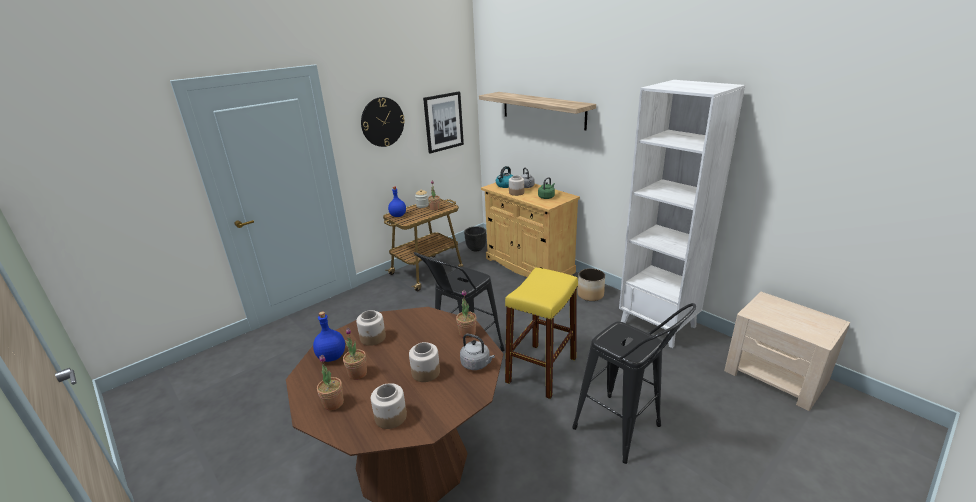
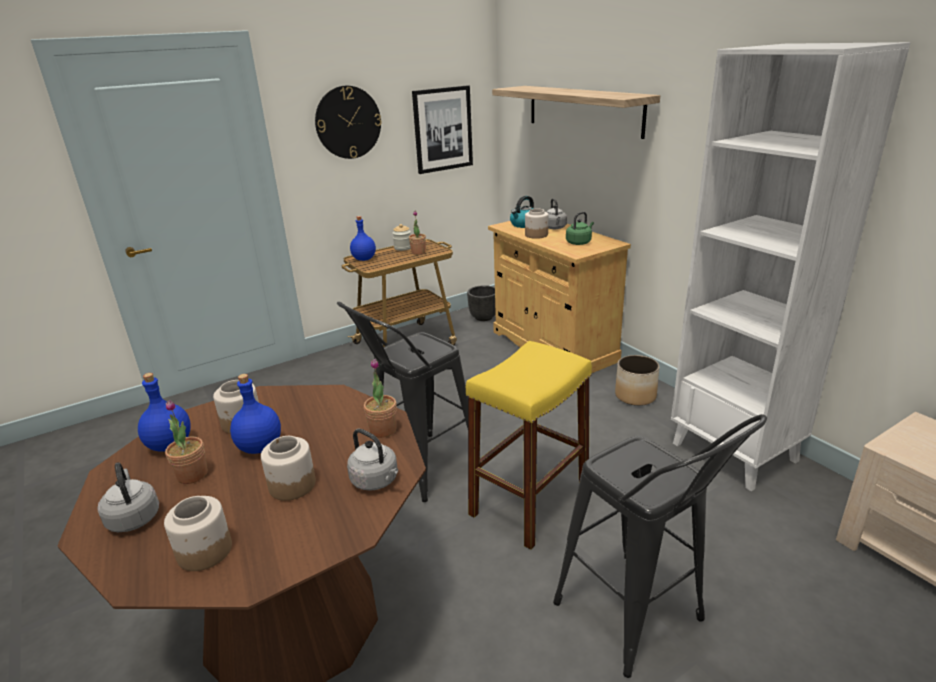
camera: 10 degrees right, 0 degrees up
potted plant [317,355,344,411] -> grey kettle [98,462,159,532]
none -> blue bottle [230,374,281,454]

